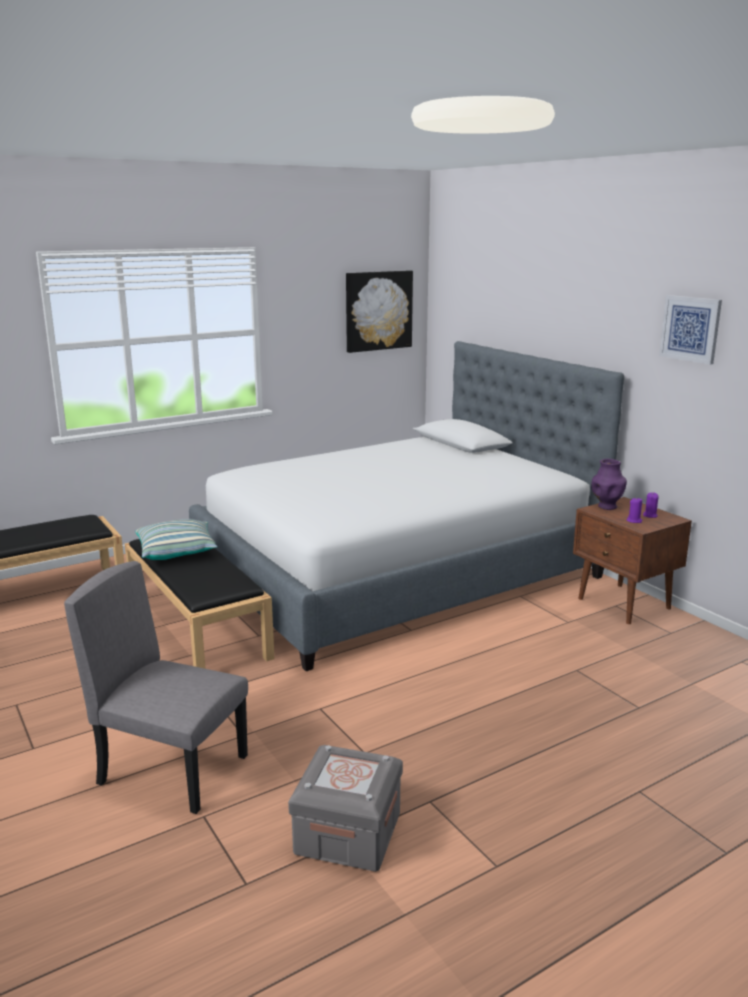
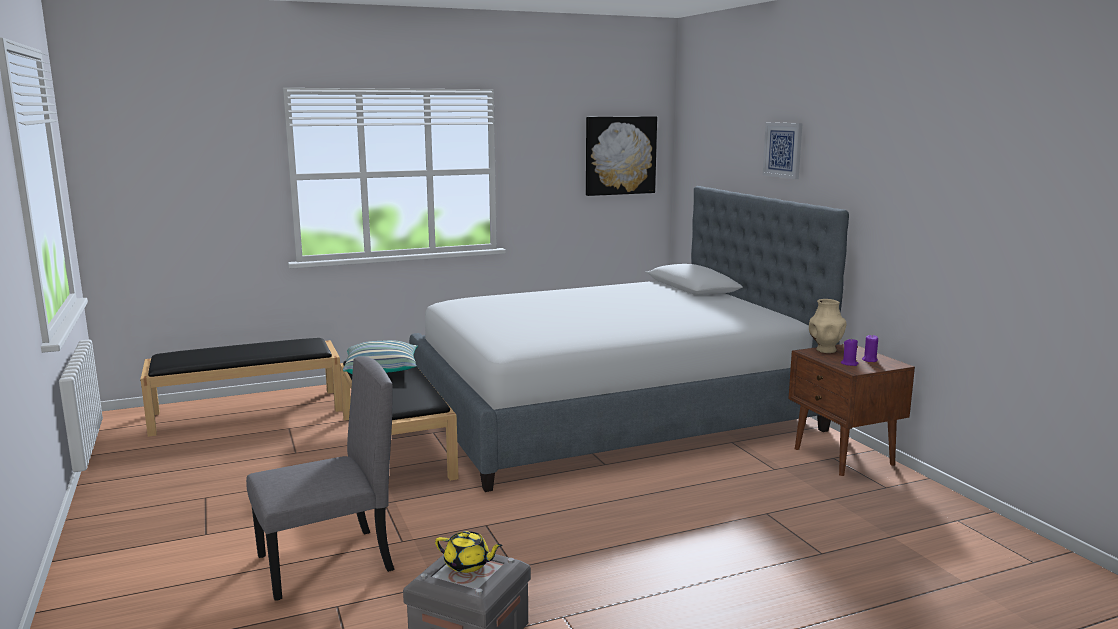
camera: 10 degrees right, 5 degrees down
grey chair [64,561,248,814] -> grey chair turned 120 degrees clockwise [246,356,394,601]
purple vase [591,459,627,510] -> beige vase [809,299,847,353]
picture [659,295,722,365] -> picture moved to [763,122,802,179]
none -> yellow teapot [435,531,503,573]

